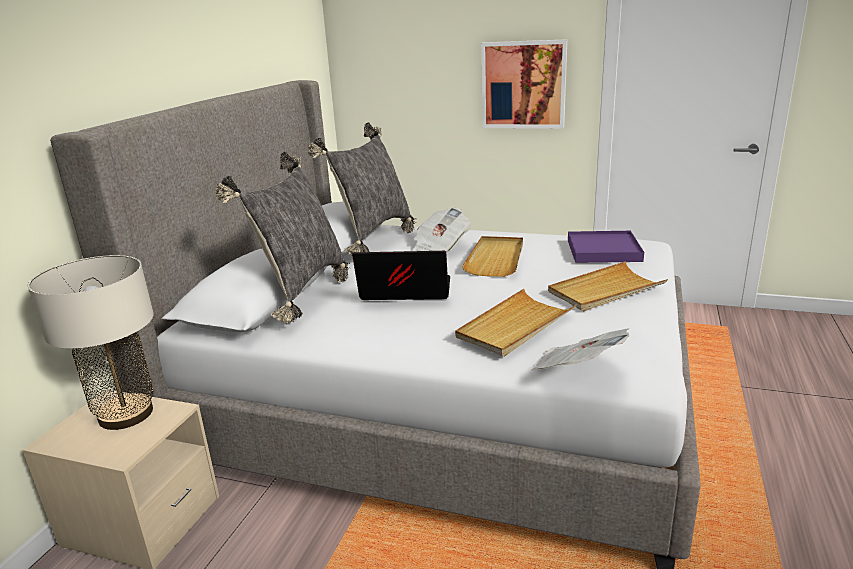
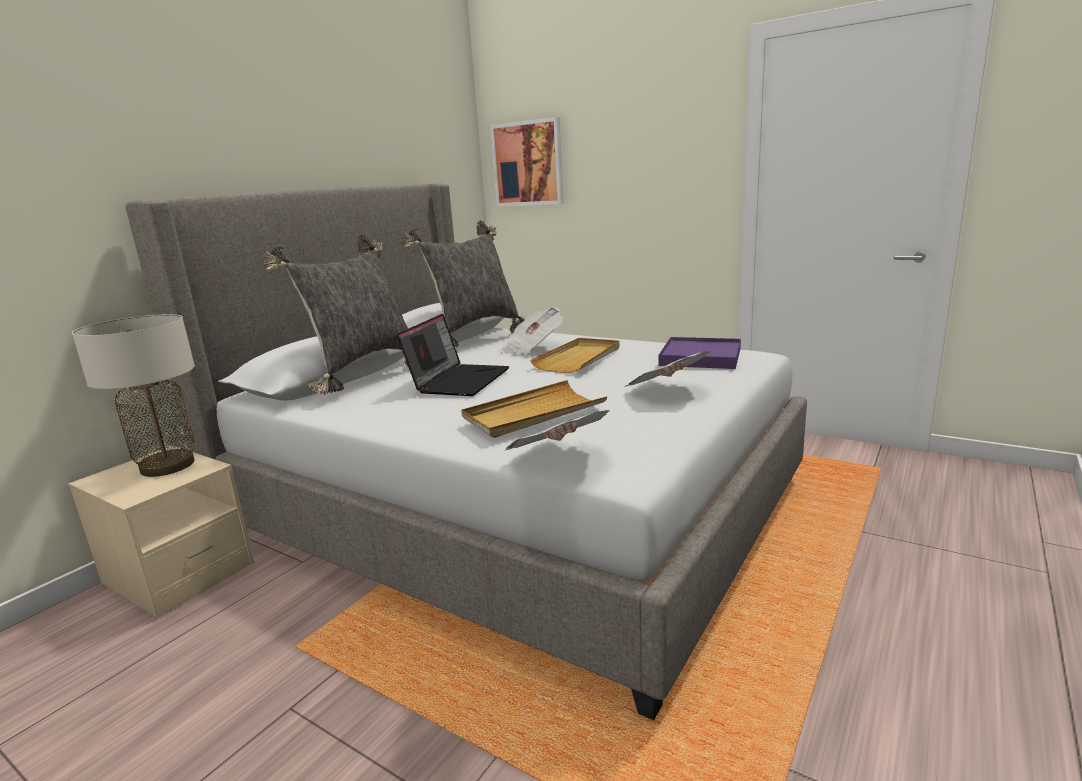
camera: 15 degrees right, 5 degrees down
laptop [352,251,450,300] -> laptop turned 90 degrees clockwise [397,314,509,396]
picture [481,39,567,129] -> picture moved to [490,117,564,207]
beige tray [548,261,668,311] -> newspaper [624,351,710,387]

